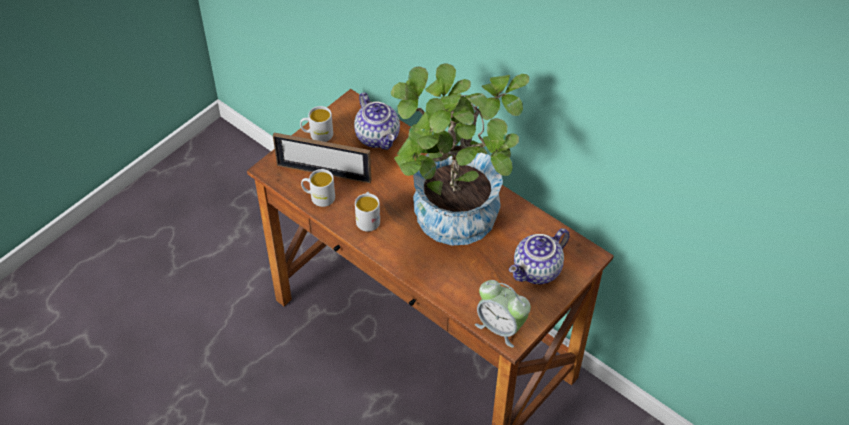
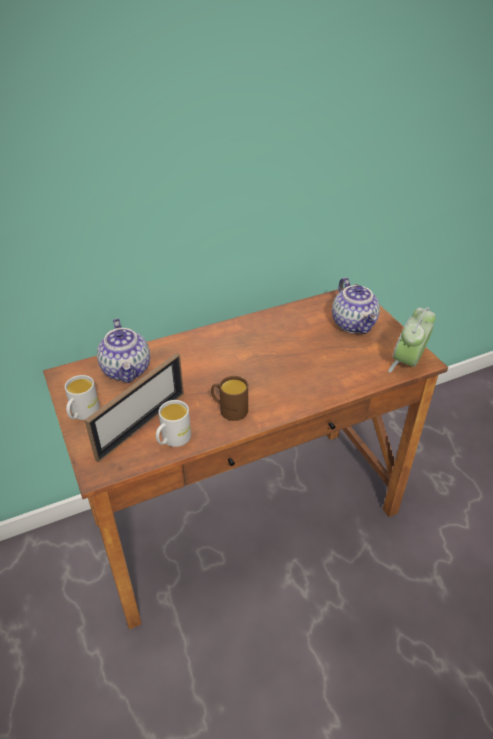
camera: 65 degrees left, 10 degrees down
teapot [354,92,400,150] -> teapot turned 75 degrees clockwise [97,318,150,383]
white mug [355,192,380,232] -> brown mug [211,376,248,421]
potted plant [391,63,529,245] -> none
alarm clock [475,280,531,348] -> alarm clock turned 150 degrees clockwise [388,307,436,373]

